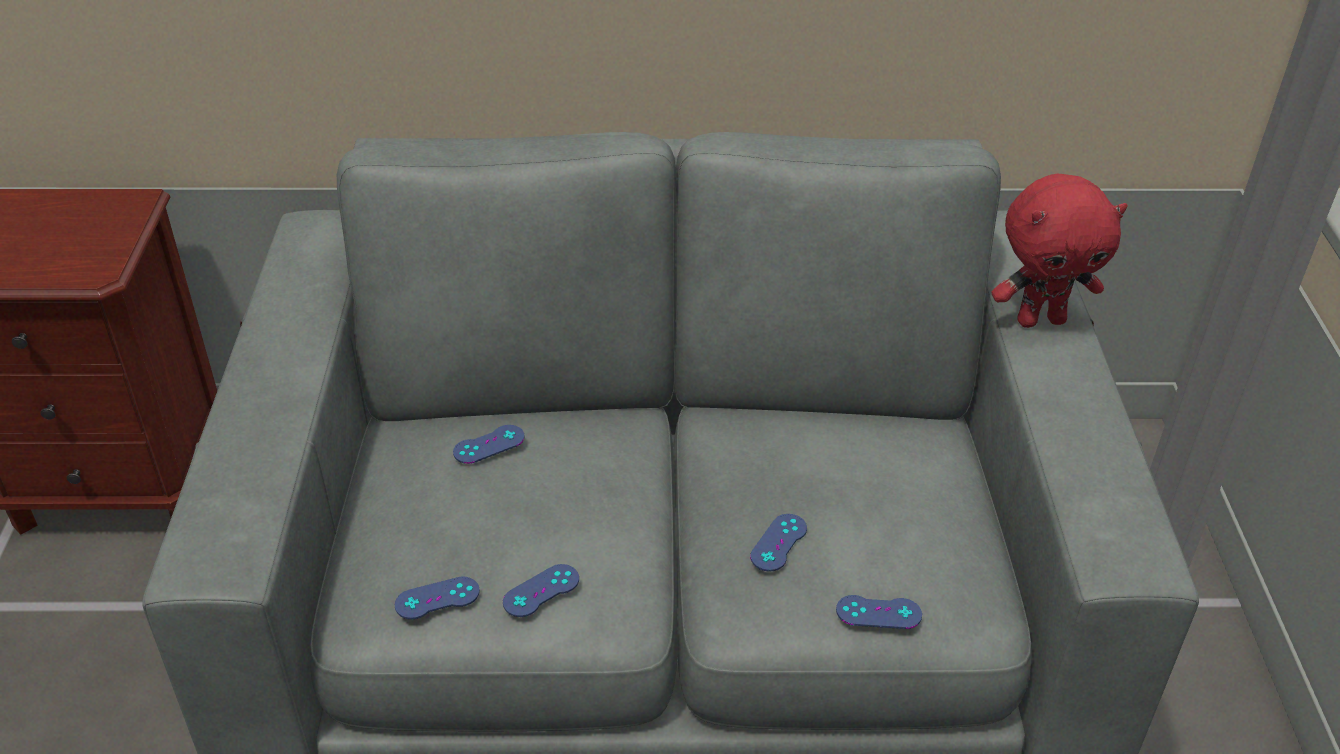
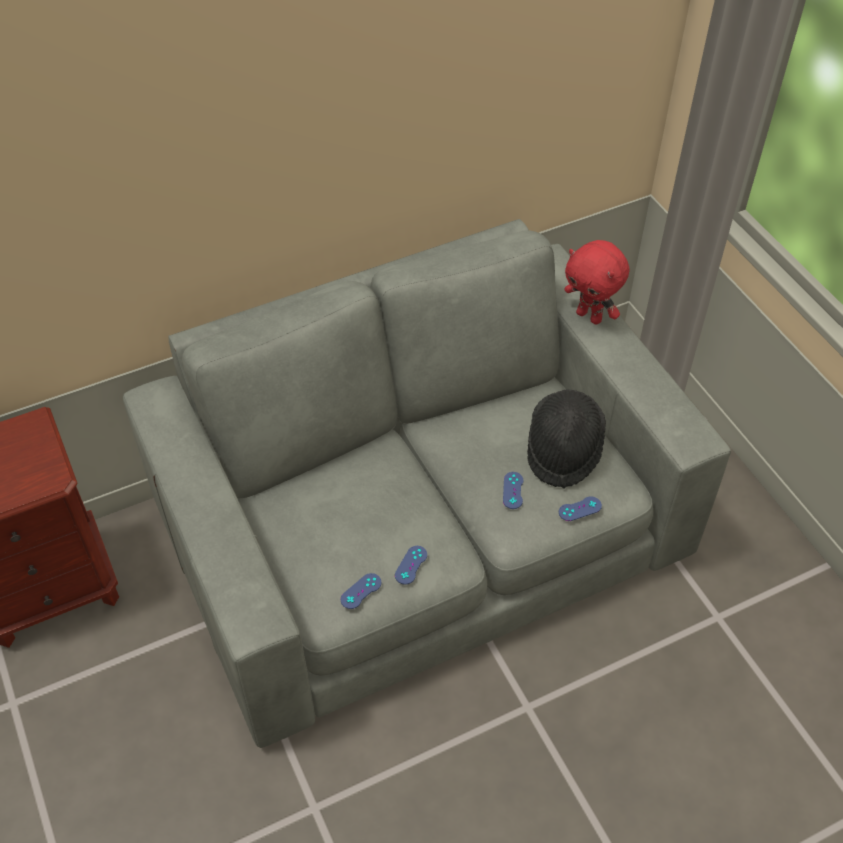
camera: 25 degrees left, 10 degrees up
blue game controller [453,425,525,464] -> none
red plush toy [992,174,1128,328] -> red plush toy turned 75 degrees clockwise [564,240,629,325]
none -> black hat [527,389,606,488]

